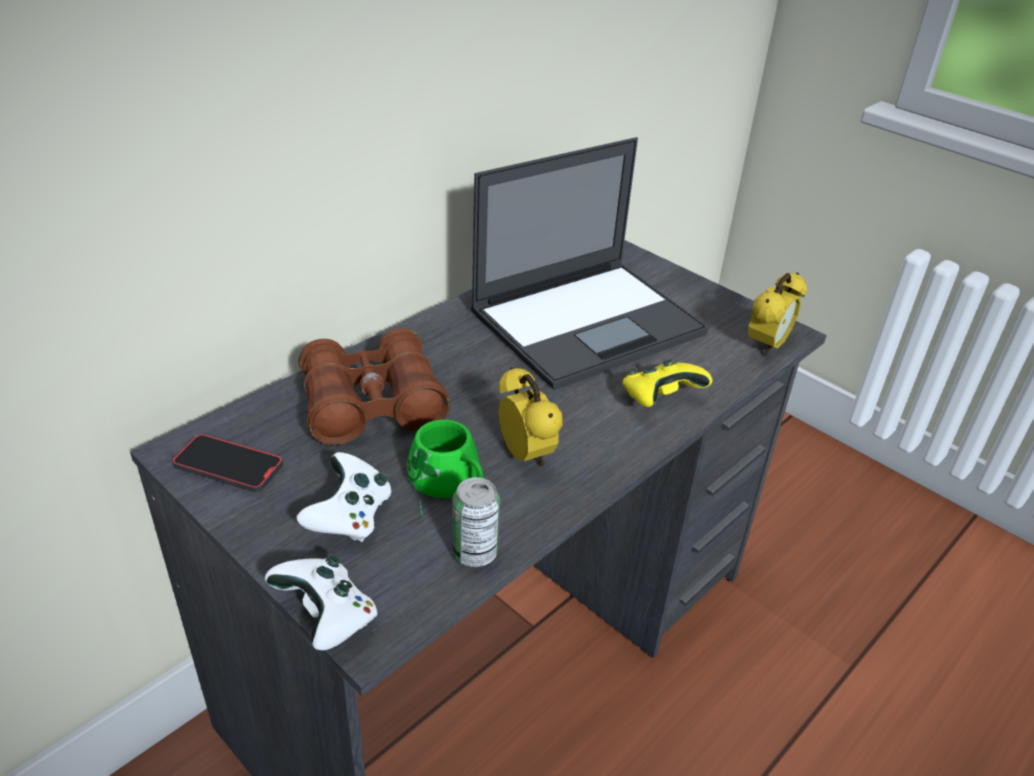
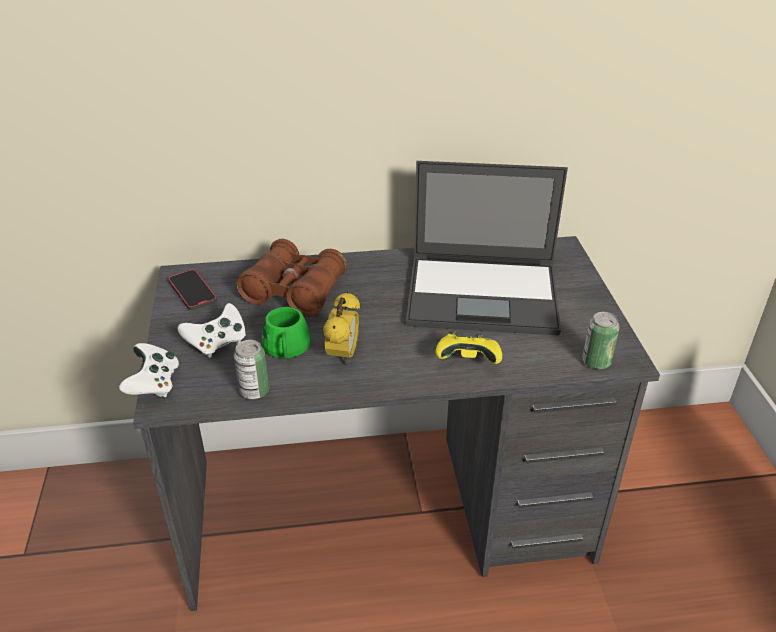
camera: 40 degrees right, 0 degrees up
alarm clock [748,273,807,356] -> can [582,312,620,369]

